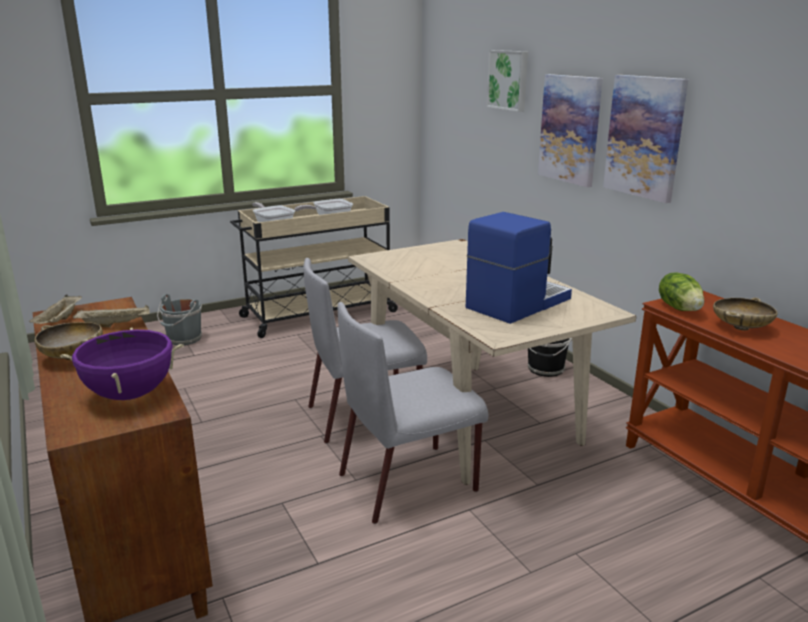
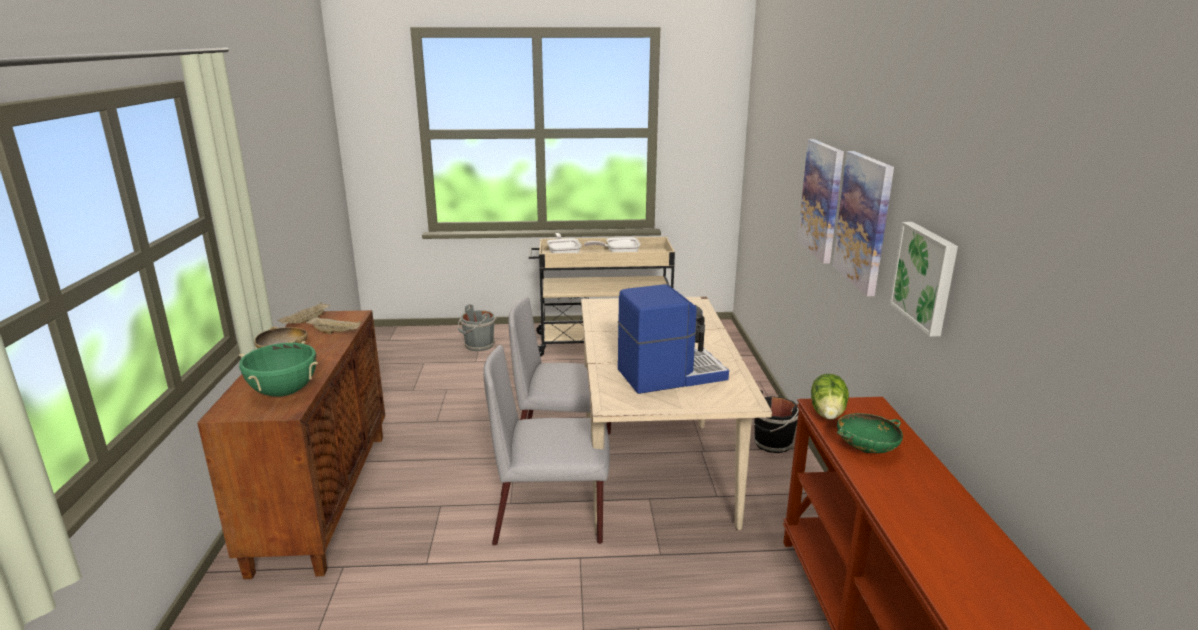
camera: 25 degrees right, 0 degrees up
purple cooking pot [60,327,184,400] -> green cooking pot [239,341,318,397]
picture [487,50,528,112] -> picture moved to [889,222,958,337]
beige bowl [713,297,778,330] -> green bowl [837,413,903,453]

